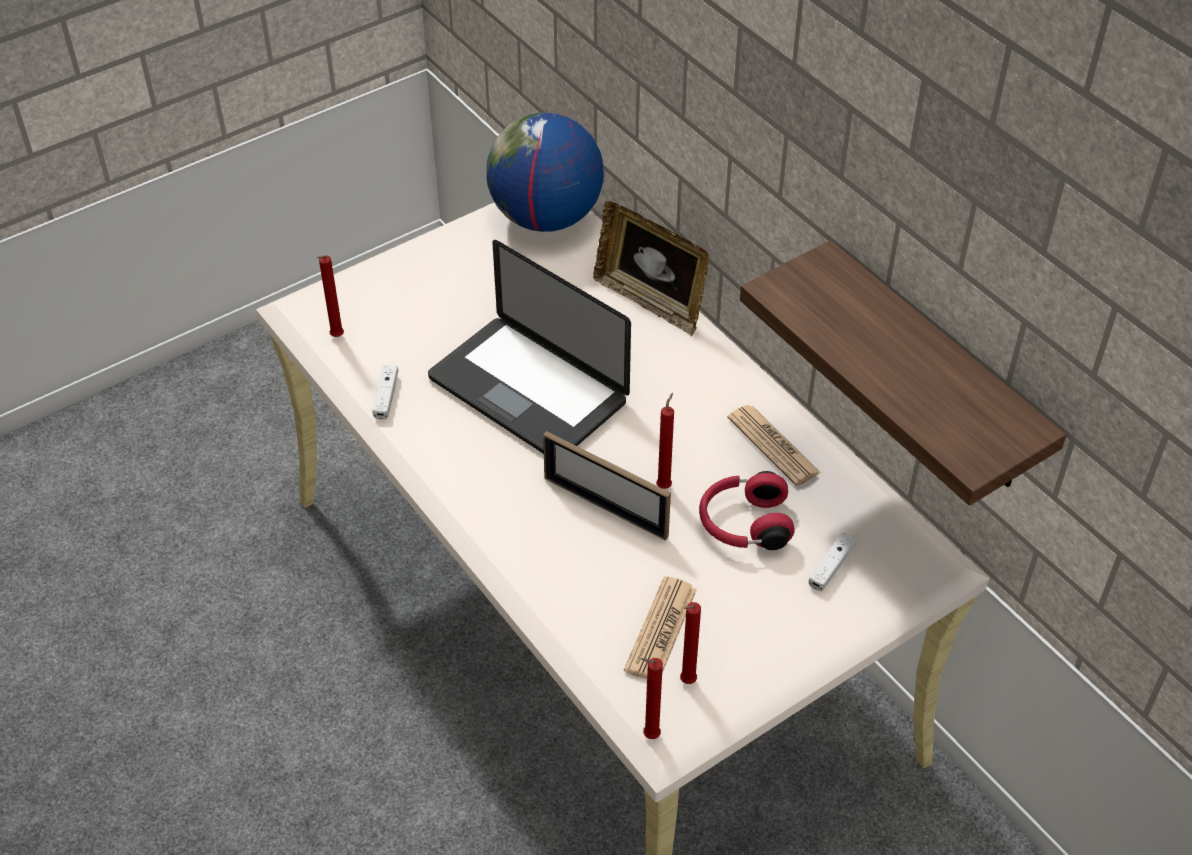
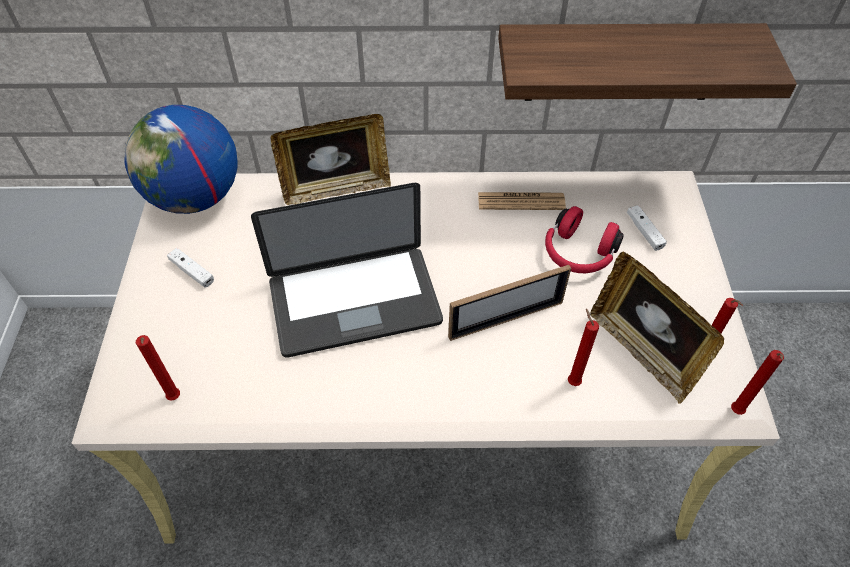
camera: 55 degrees left, 5 degrees up
white game controller [373,365,398,420] -> white game controller moved to [167,248,214,287]
newspaper [624,576,697,679] -> picture frame [590,252,724,404]
red candle [656,393,674,489] -> red candle moved to [568,309,599,386]

